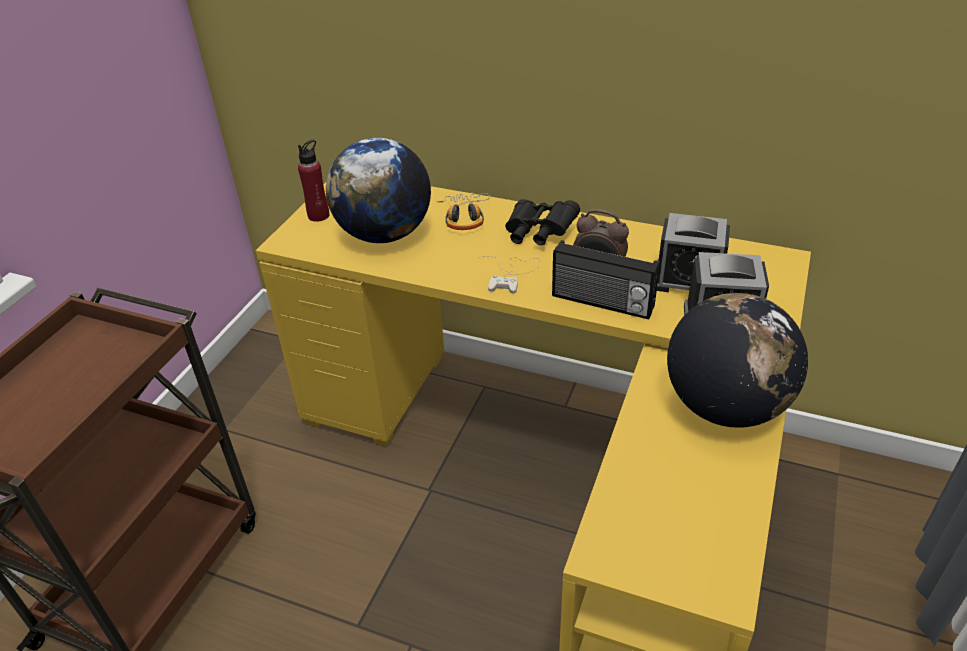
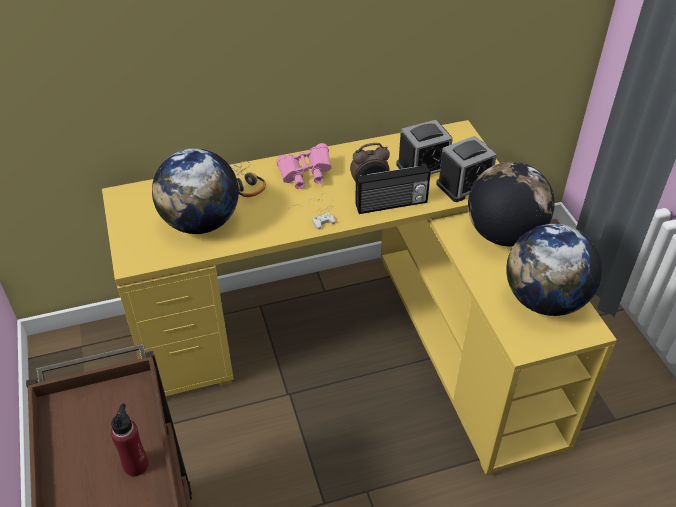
camera: 40 degrees left, 5 degrees up
red bottle [298,140,329,222] -> red bottle moved to [111,404,149,476]
black binoculars [505,199,580,245] -> pink binoculars [277,143,332,189]
none -> globe [506,224,602,316]

